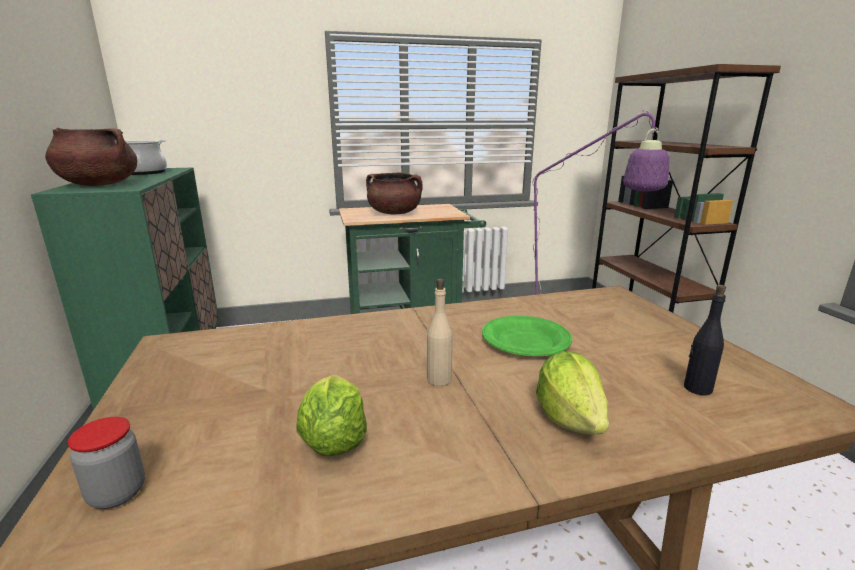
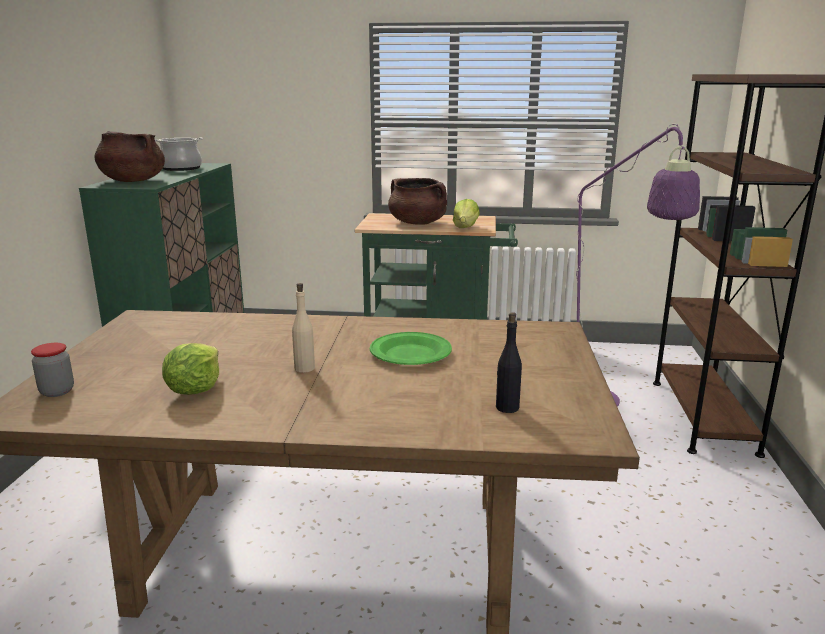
camera: 20 degrees right, 0 degrees up
lettuce [536,351,609,434] -> lettuce moved to [453,199,480,228]

